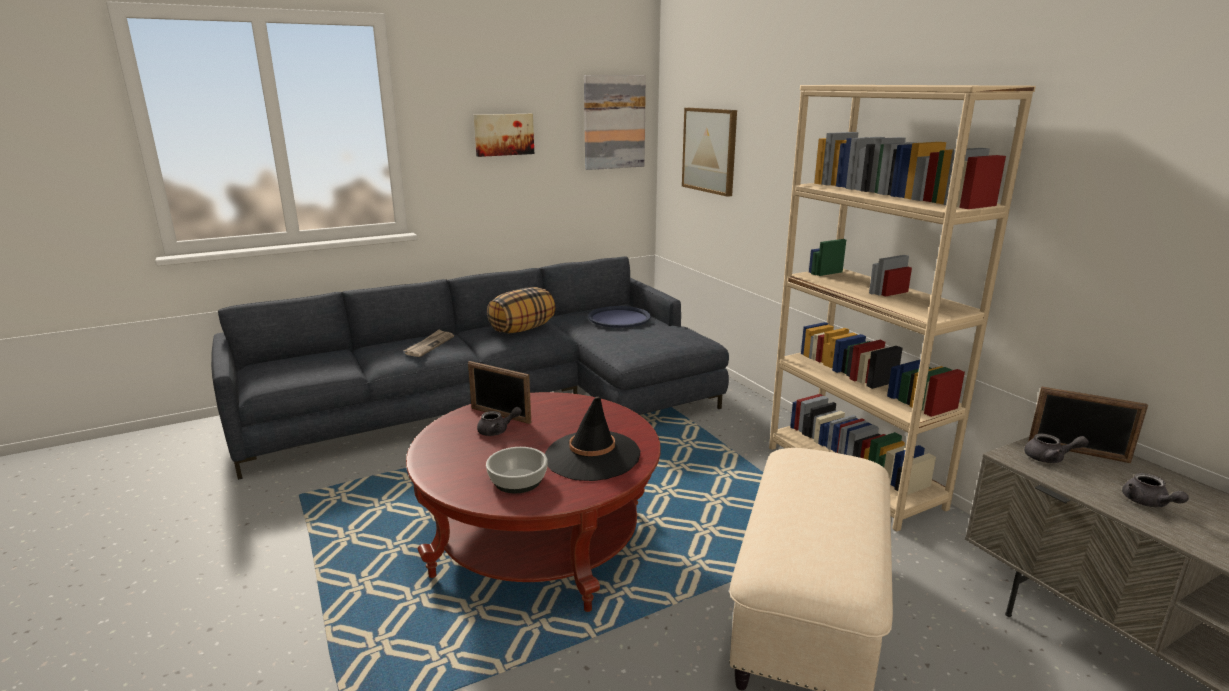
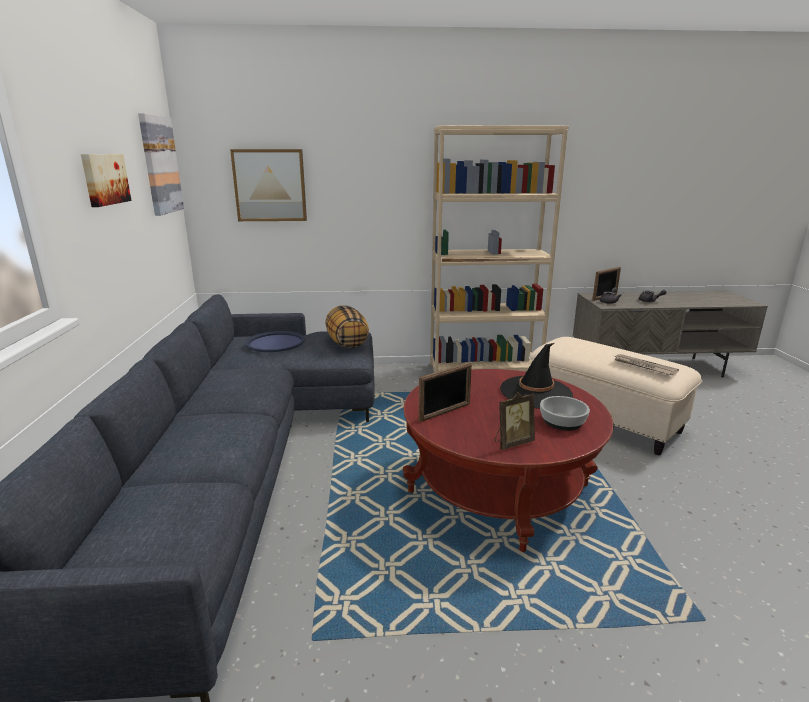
camera: 65 degrees left, 0 degrees up
newspaper [404,329,454,357] -> newspaper moved to [614,354,679,376]
grey teapot [477,407,522,436] -> none
pillow [487,287,555,333] -> pillow moved to [325,305,369,348]
none -> picture frame [494,392,535,450]

